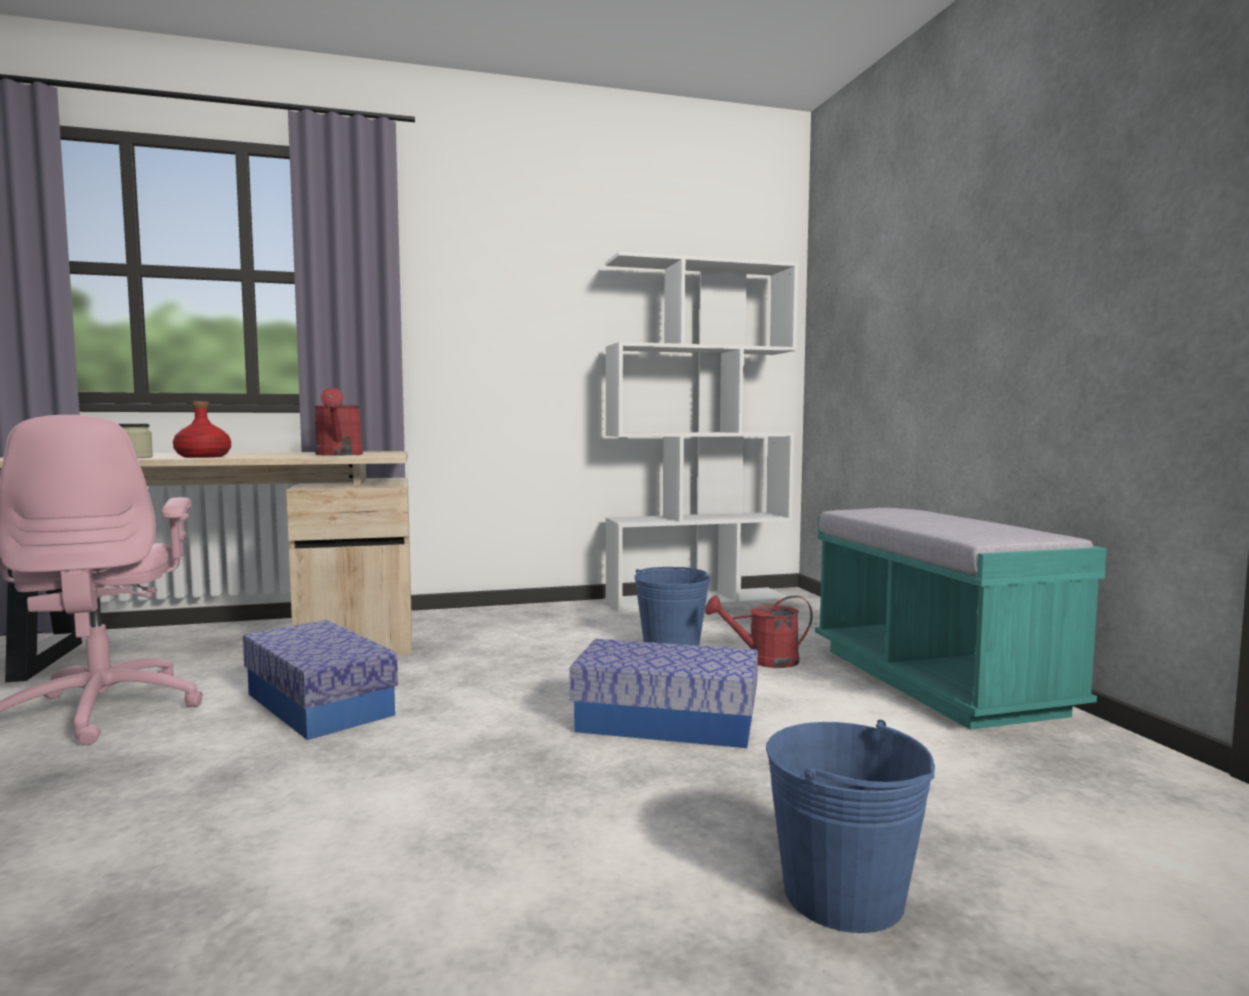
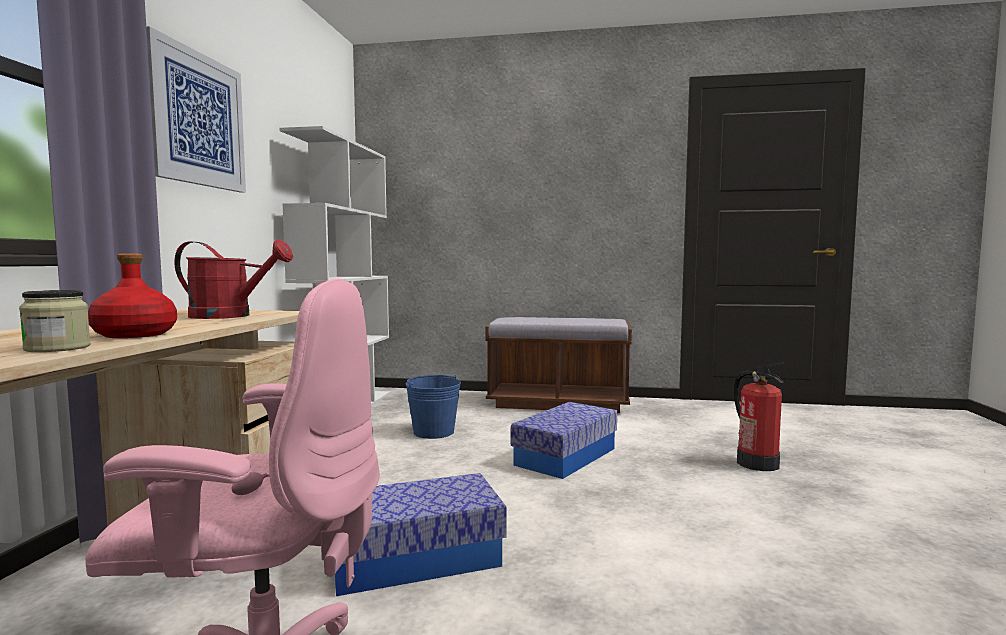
camera: 65 degrees left, 0 degrees up
red watering can [705,595,813,668] -> none
blue bucket [766,720,935,933] -> fire extinguisher [734,362,784,471]
turquoise bench [815,508,1107,730] -> brown bench [486,317,632,413]
none -> picture [146,26,246,193]

